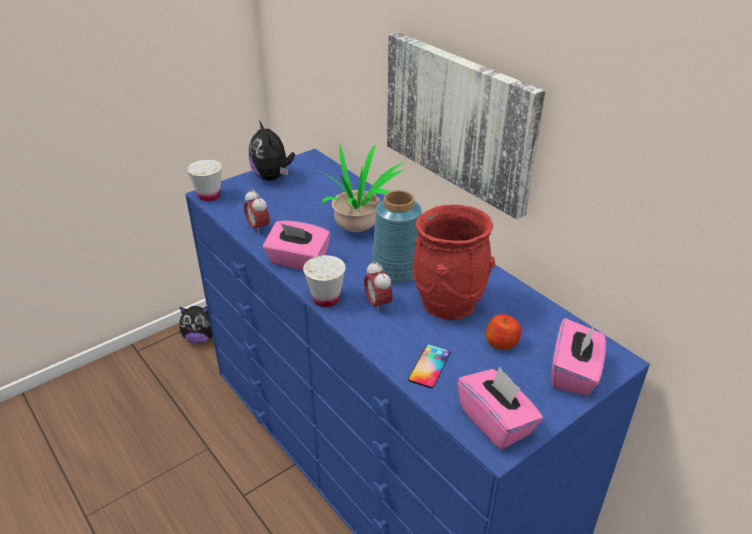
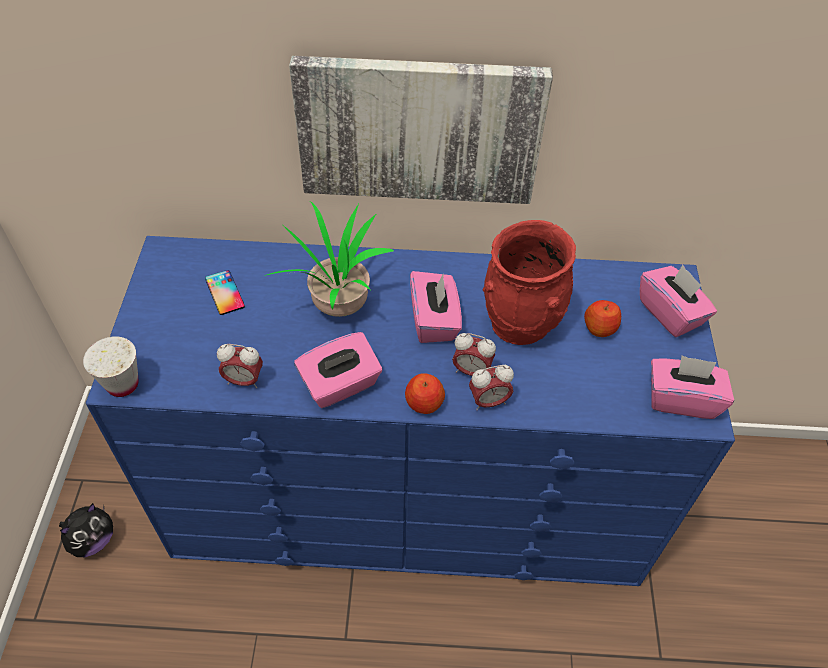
camera: 50 degrees left, 15 degrees up
plush toy [249,120,295,181] -> none
white cup [303,255,346,307] -> apple [405,373,445,414]
blue vase [372,190,422,282] -> pink tissue box [410,271,462,343]
phone [408,344,451,388] -> phone moved to [205,270,245,315]
none -> alarm clock [469,365,514,411]

